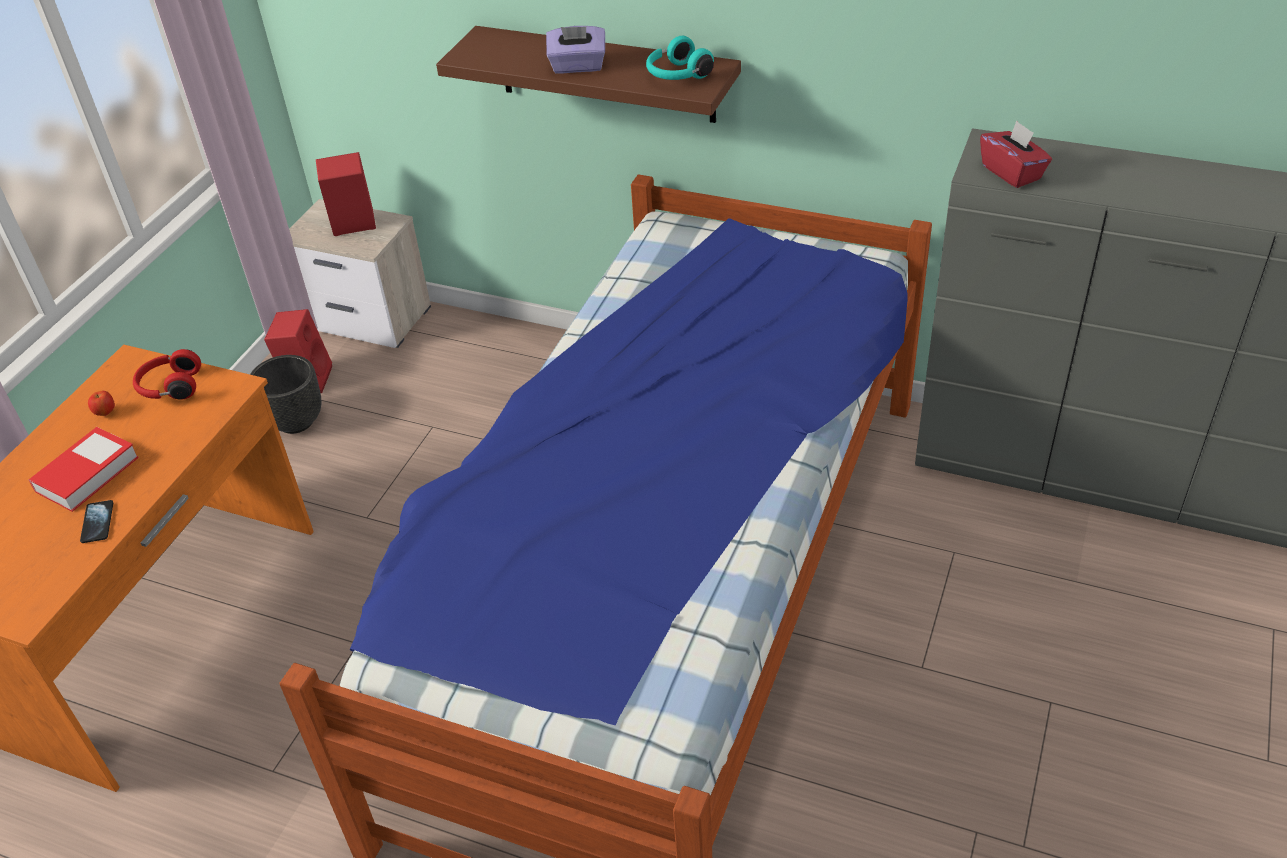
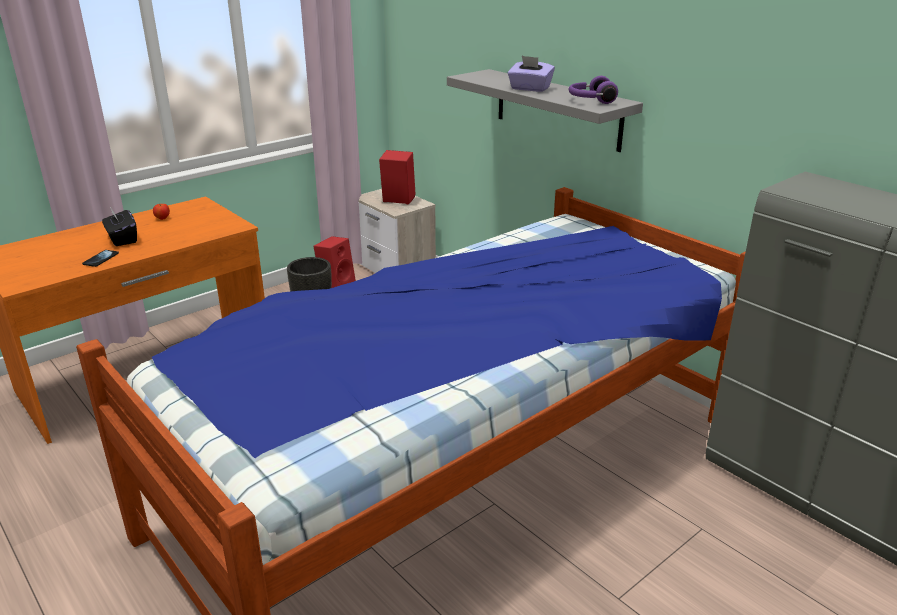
camera: 25 degrees right, 15 degrees down
book [29,427,139,512] -> black tissue box [102,207,137,246]
red headphones [133,349,201,400] -> none
brown shelf [436,26,741,123] -> grey shelf [447,69,643,152]
turquoise headphones [646,36,714,80] -> purple headphones [569,76,618,104]
red tissue box [980,120,1052,188] -> none

